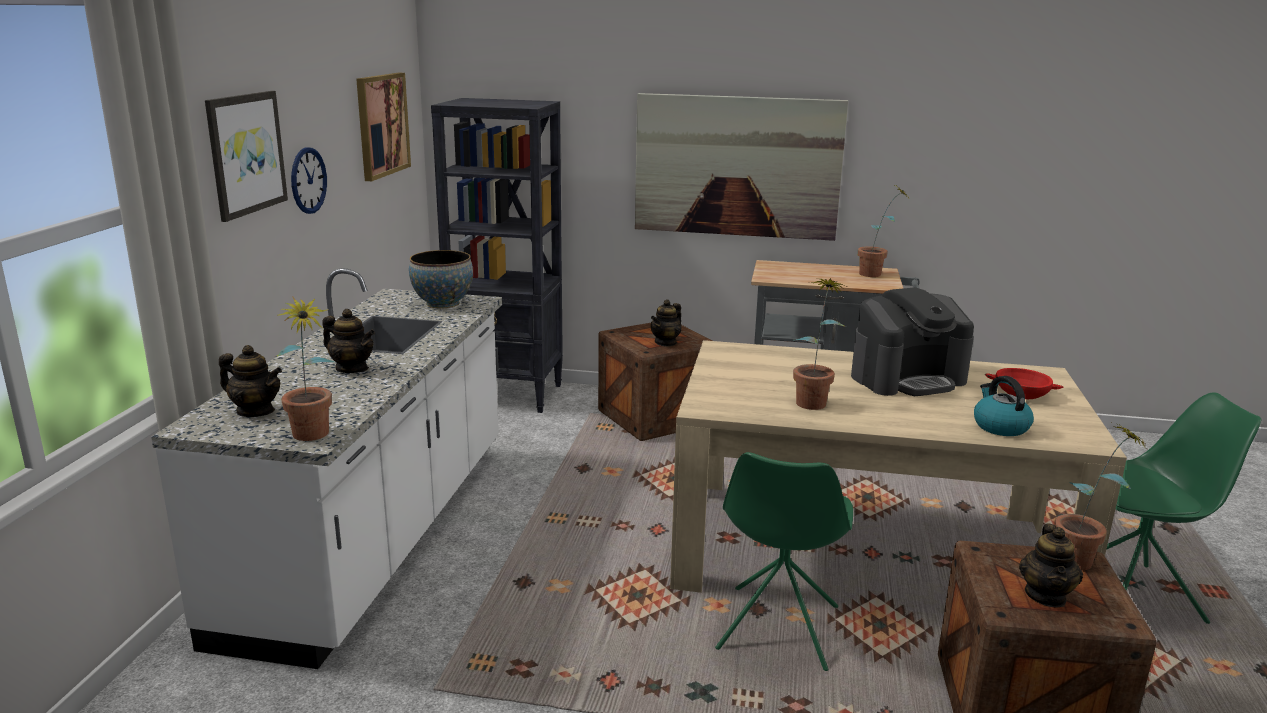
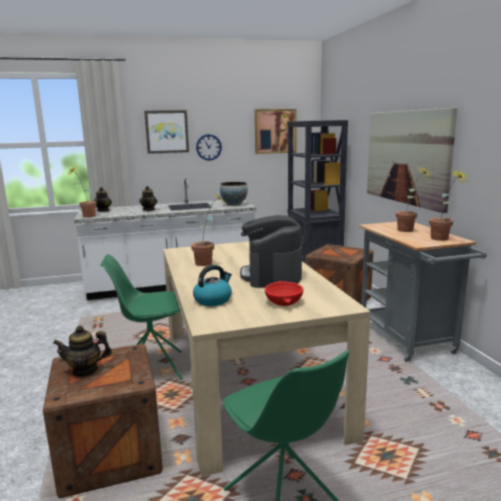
camera: 65 degrees right, 5 degrees down
teapot [650,299,682,347] -> none
coffee machine [851,287,974,396] -> coffee machine turned 45 degrees clockwise [240,215,302,288]
potted plant [1054,424,1145,571] -> potted plant moved to [396,166,431,232]

